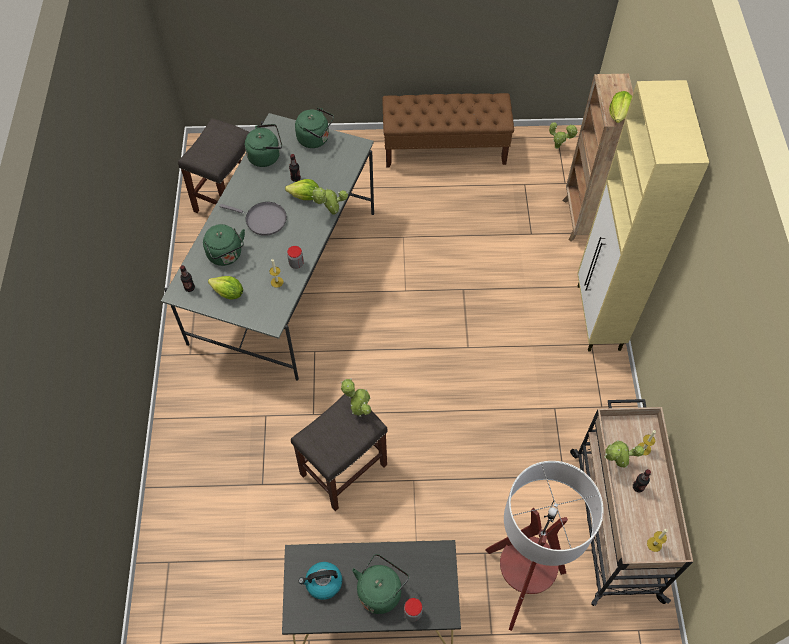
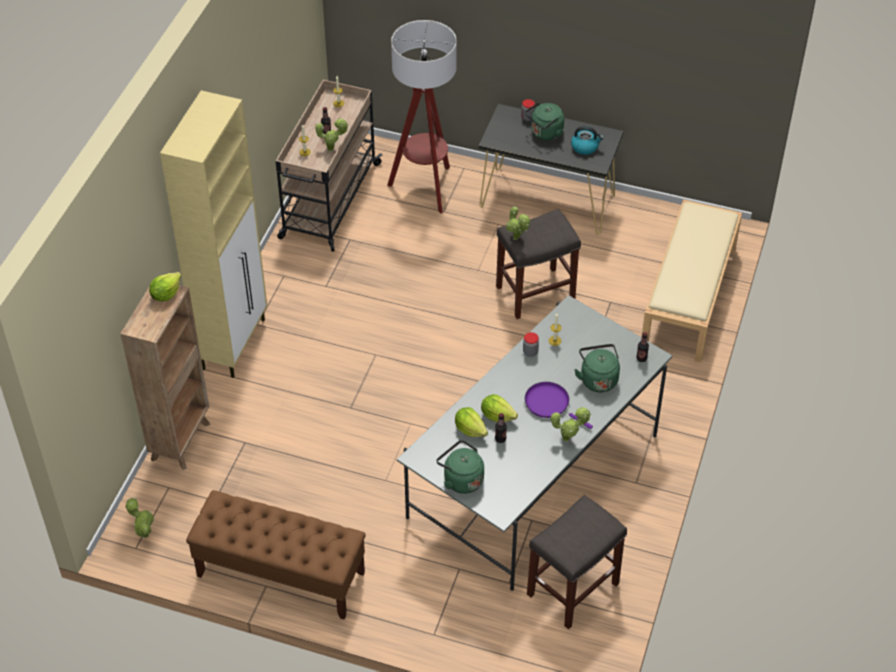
camera: 160 degrees left, 10 degrees down
lettuce [208,276,243,300] -> lettuce moved to [455,407,488,437]
grey frying pan [219,202,287,236] -> purple frying pan [525,382,593,429]
green kettle [245,124,282,167] -> none
potted plant [312,187,348,215] -> potted plant moved to [551,407,592,442]
none -> beige bench [642,199,742,362]

